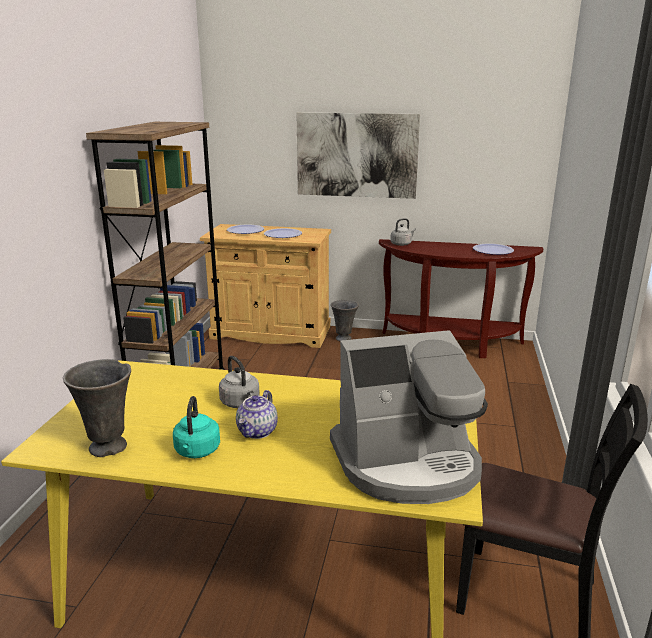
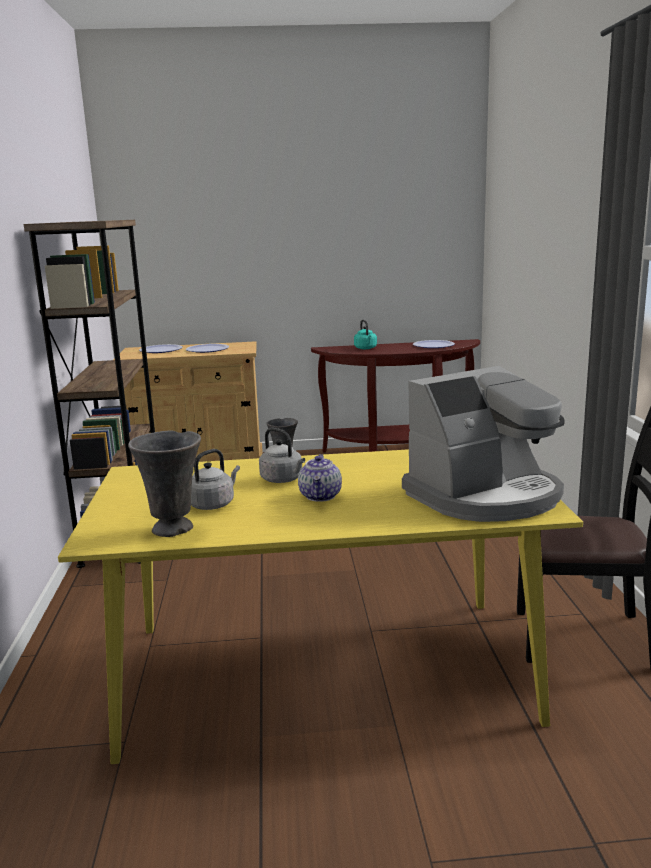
camera: 15 degrees left, 5 degrees down
turquoise kettle [173,396,220,458] -> turquoise kettle moved to [354,320,377,349]
picture [296,112,420,199] -> none
grey kettle [390,218,416,246] -> grey kettle moved to [191,449,240,510]

